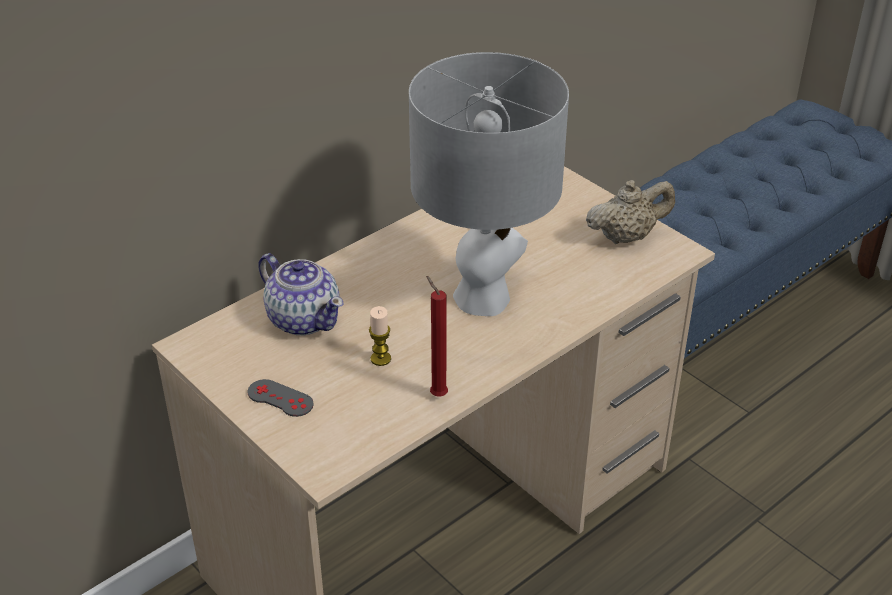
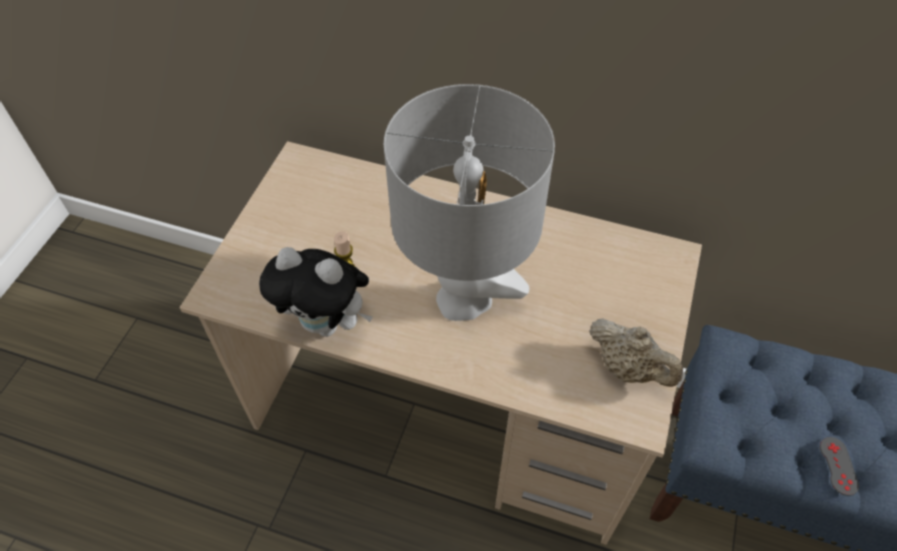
camera: 60 degrees right, 15 degrees up
grey game controller [248,379,313,417] -> grey game controller moved to [820,437,859,496]
teapot [258,253,344,335] -> none
red candle [426,276,448,396] -> plush toy [259,247,373,337]

